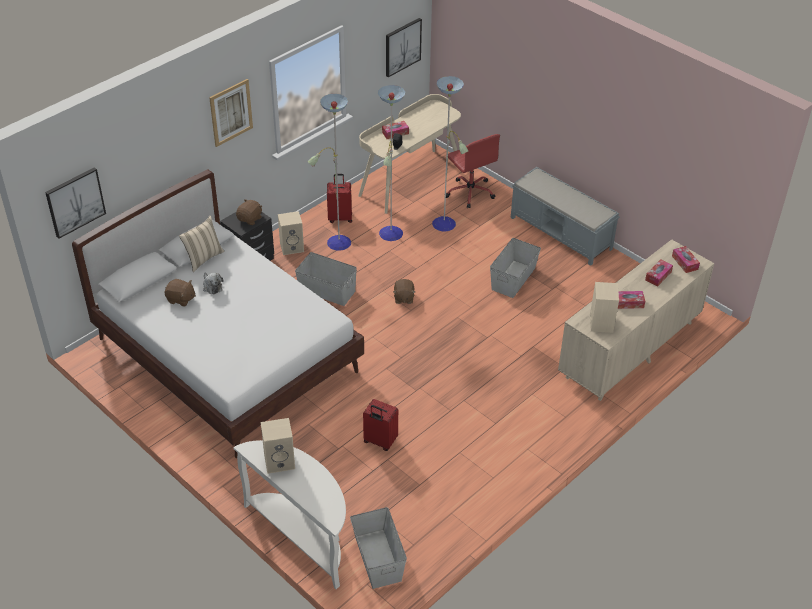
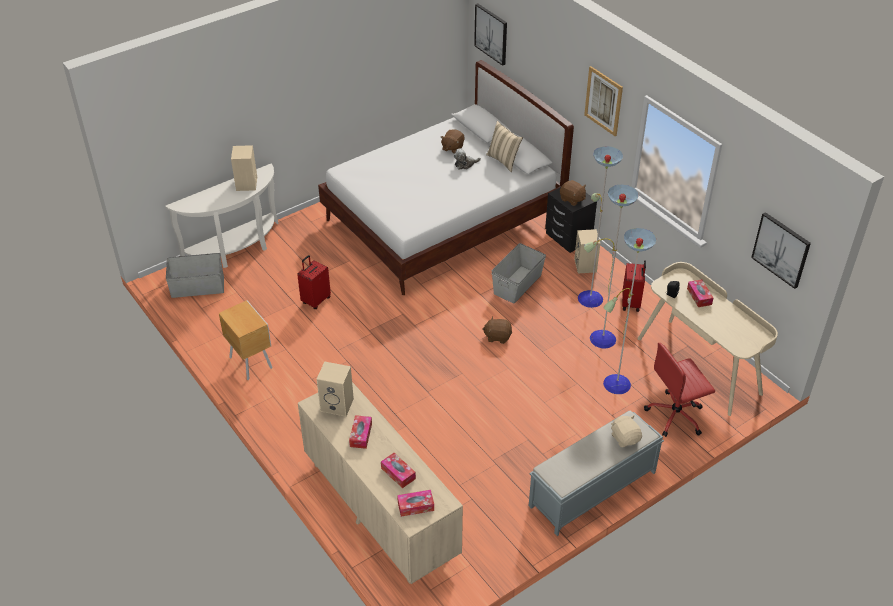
camera: 100 degrees right, 0 degrees up
grey storage box [490,238,541,298] -> none
none -> brown nightstand [219,300,273,380]
none -> beige plush toy [611,415,642,447]

